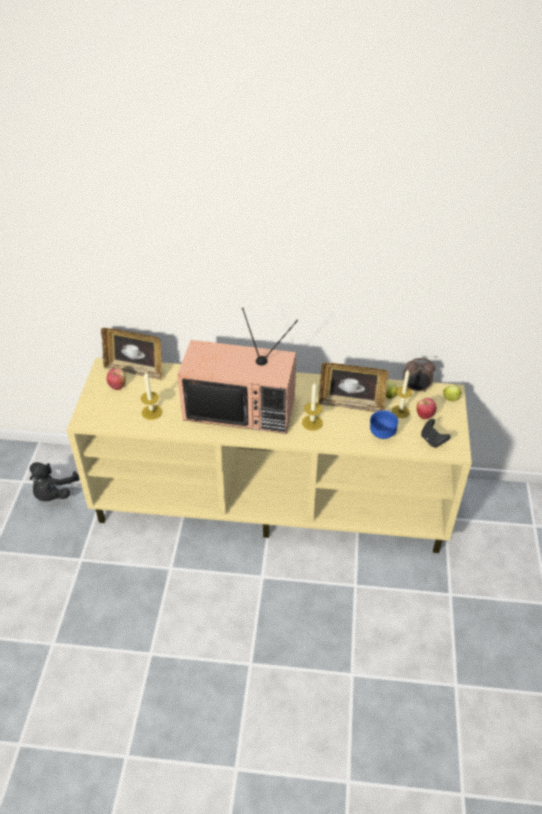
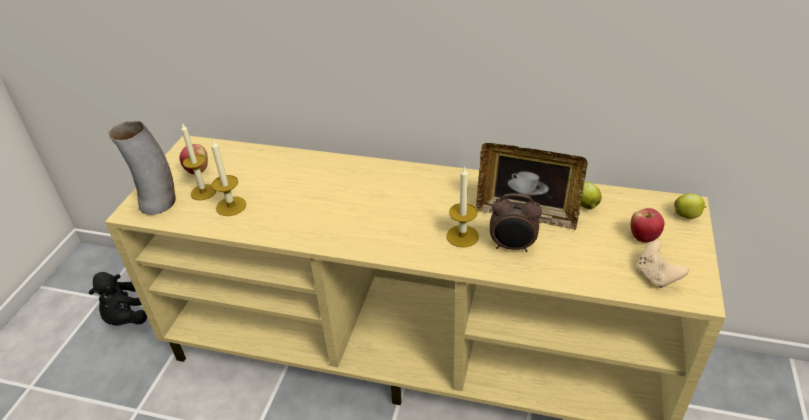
camera: 10 degrees right, 5 degrees down
picture frame [101,328,162,380] -> none
television [177,308,298,434] -> none
blue bowl [370,410,398,439] -> none
candle [392,370,412,418] -> candle moved to [181,123,216,200]
alarm clock [403,358,435,392] -> alarm clock moved to [490,193,542,252]
black game controller [421,419,451,448] -> beige game controller [637,240,689,288]
none -> vase [108,121,176,215]

